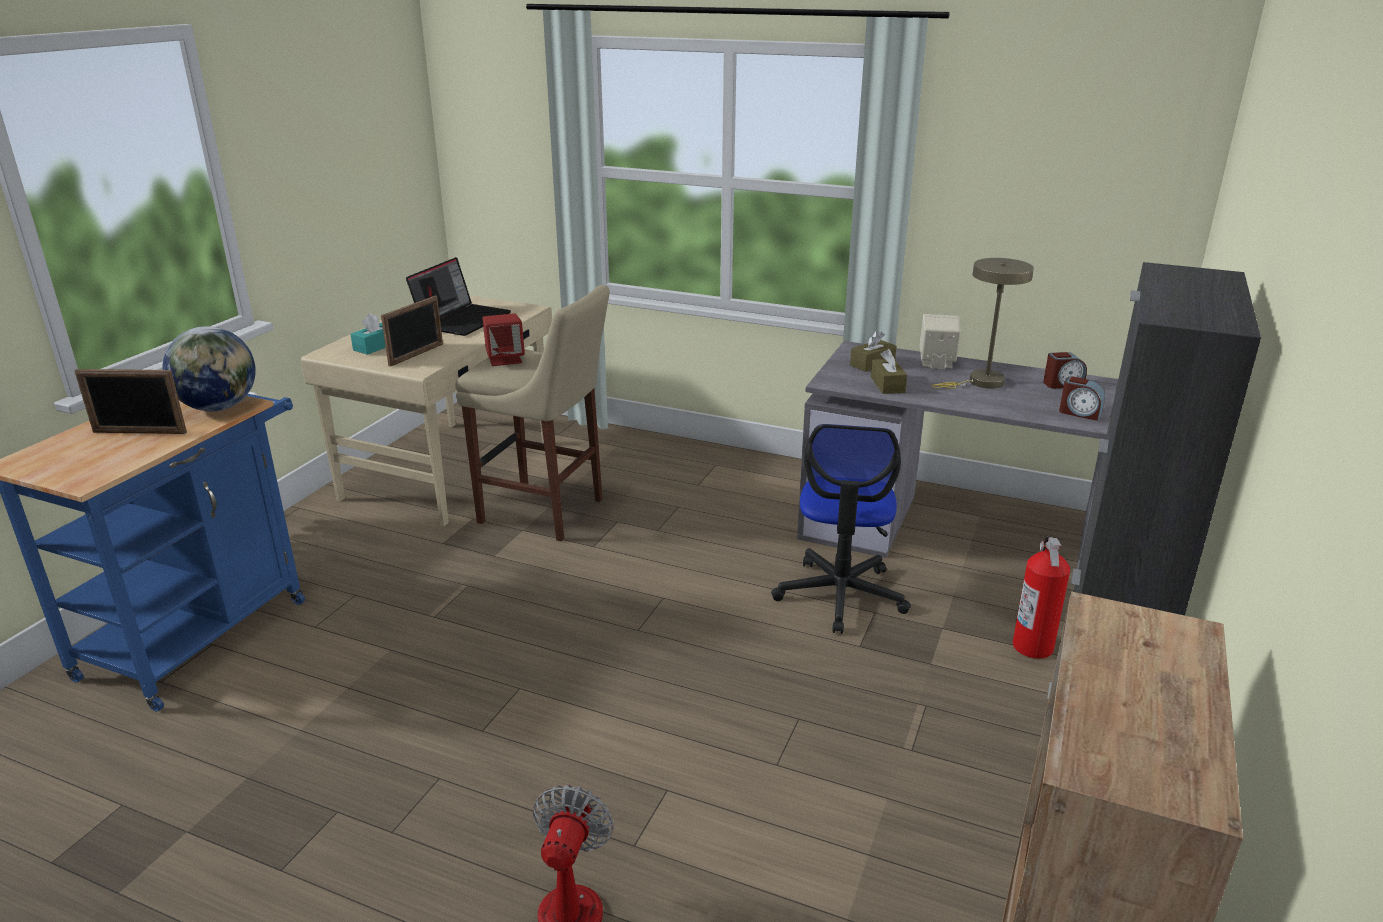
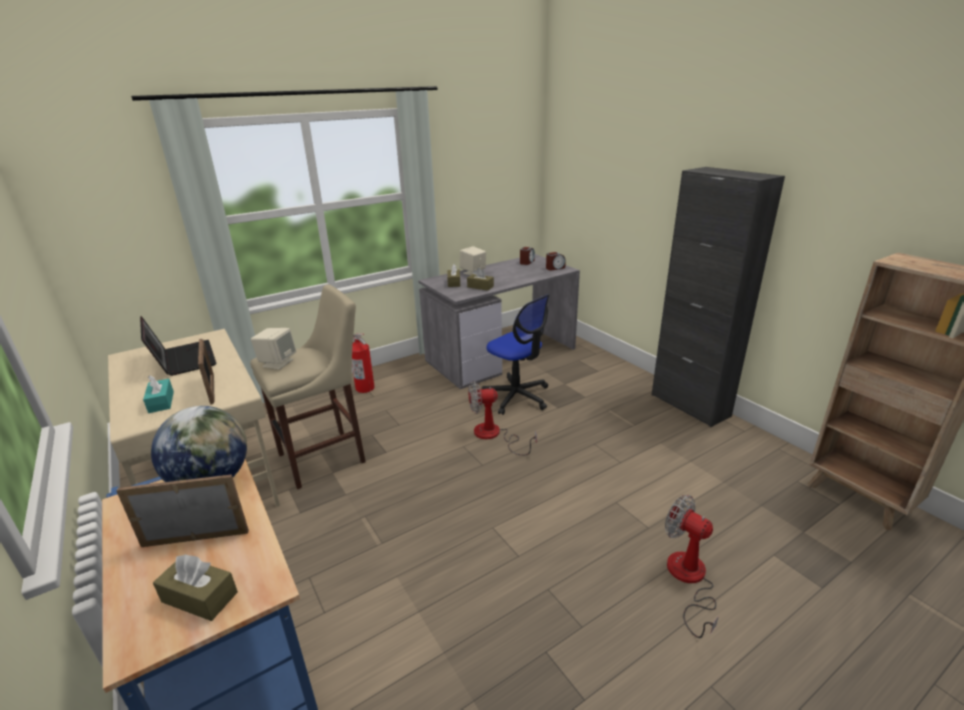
camera: 55 degrees left, 0 degrees up
picture frame [74,369,187,434] -> picture frame turned 135 degrees counterclockwise [116,474,249,547]
red speaker [483,313,525,366] -> beige speaker [251,328,296,370]
beige table lamp [931,258,1034,389] -> none
fire extinguisher [1013,536,1070,659] -> fire extinguisher moved to [352,333,375,393]
none -> brown tissue box [153,554,238,621]
none -> fan [468,381,537,456]

